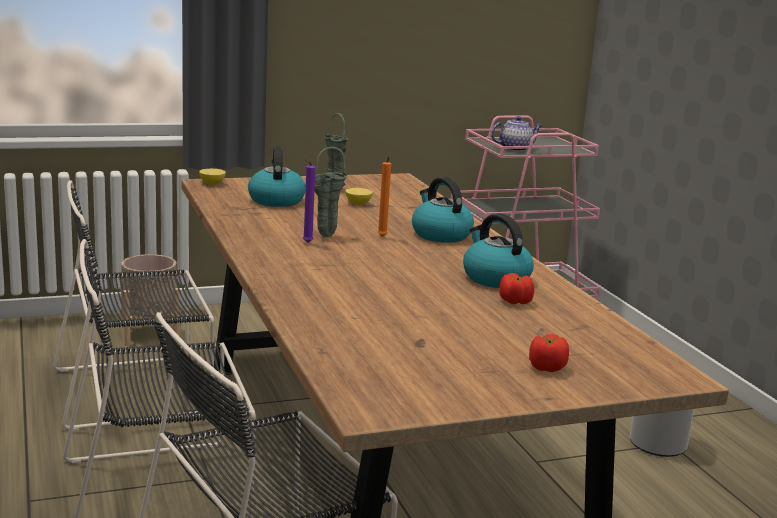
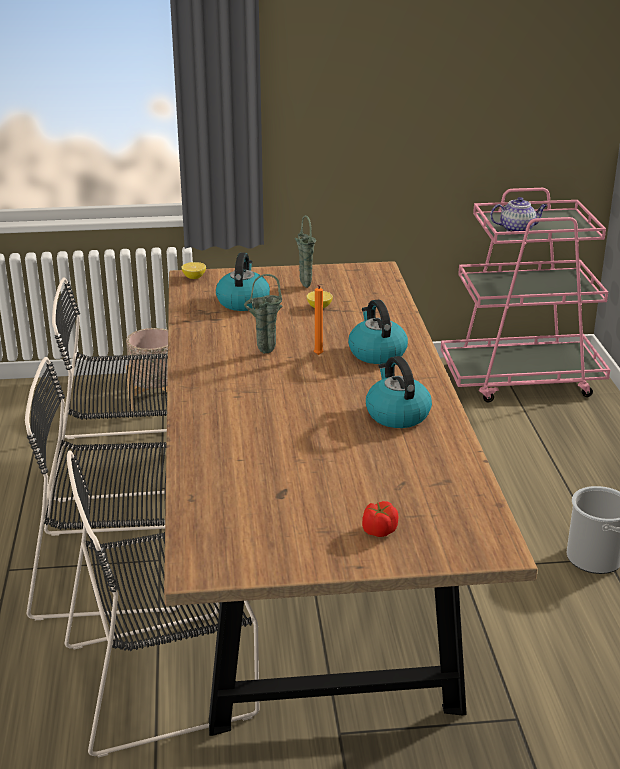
camera: 15 degrees right, 10 degrees up
purple candle [303,159,315,243] -> none
tomato [499,273,534,304] -> none

